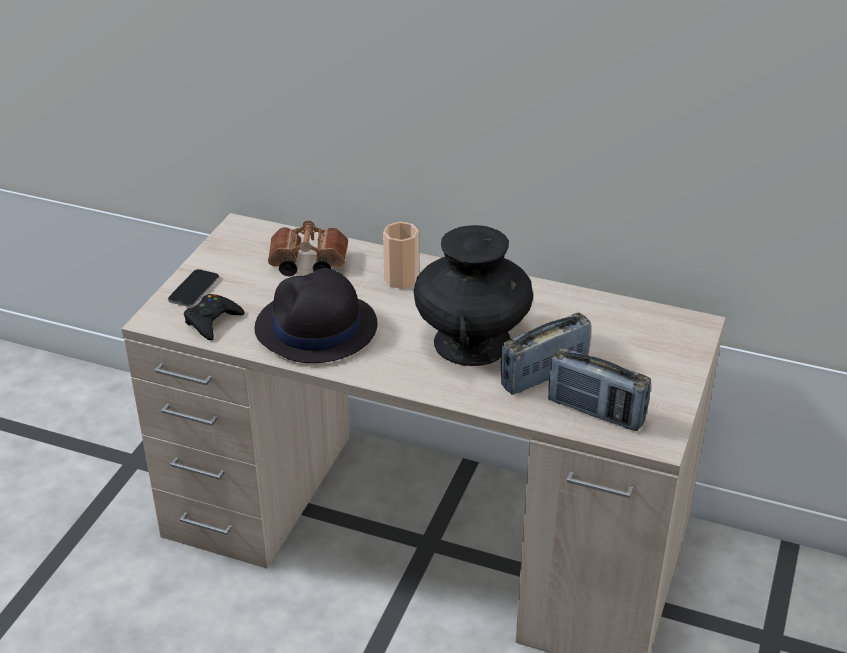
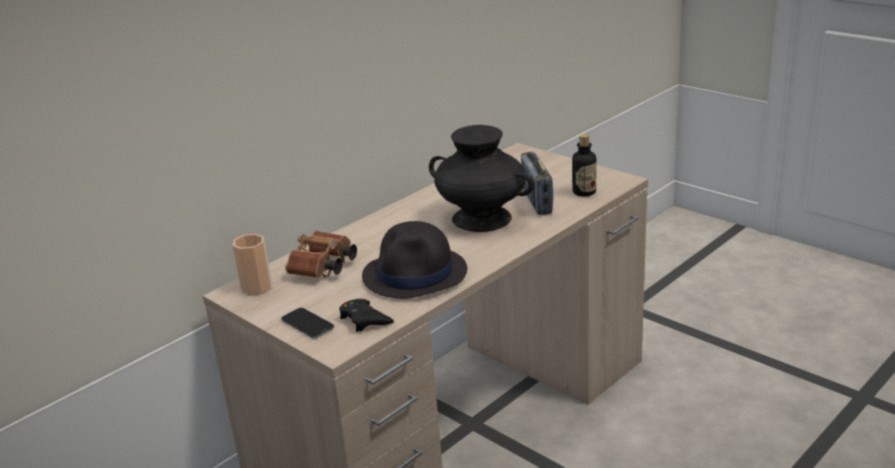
camera: 65 degrees left, 10 degrees down
cup [383,222,419,289] -> cup moved to [232,234,272,295]
radio [548,348,651,431] -> bottle [572,134,596,197]

